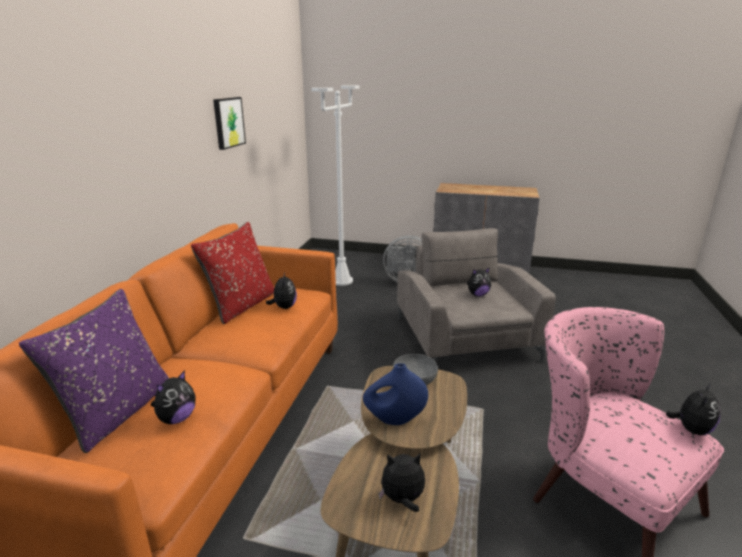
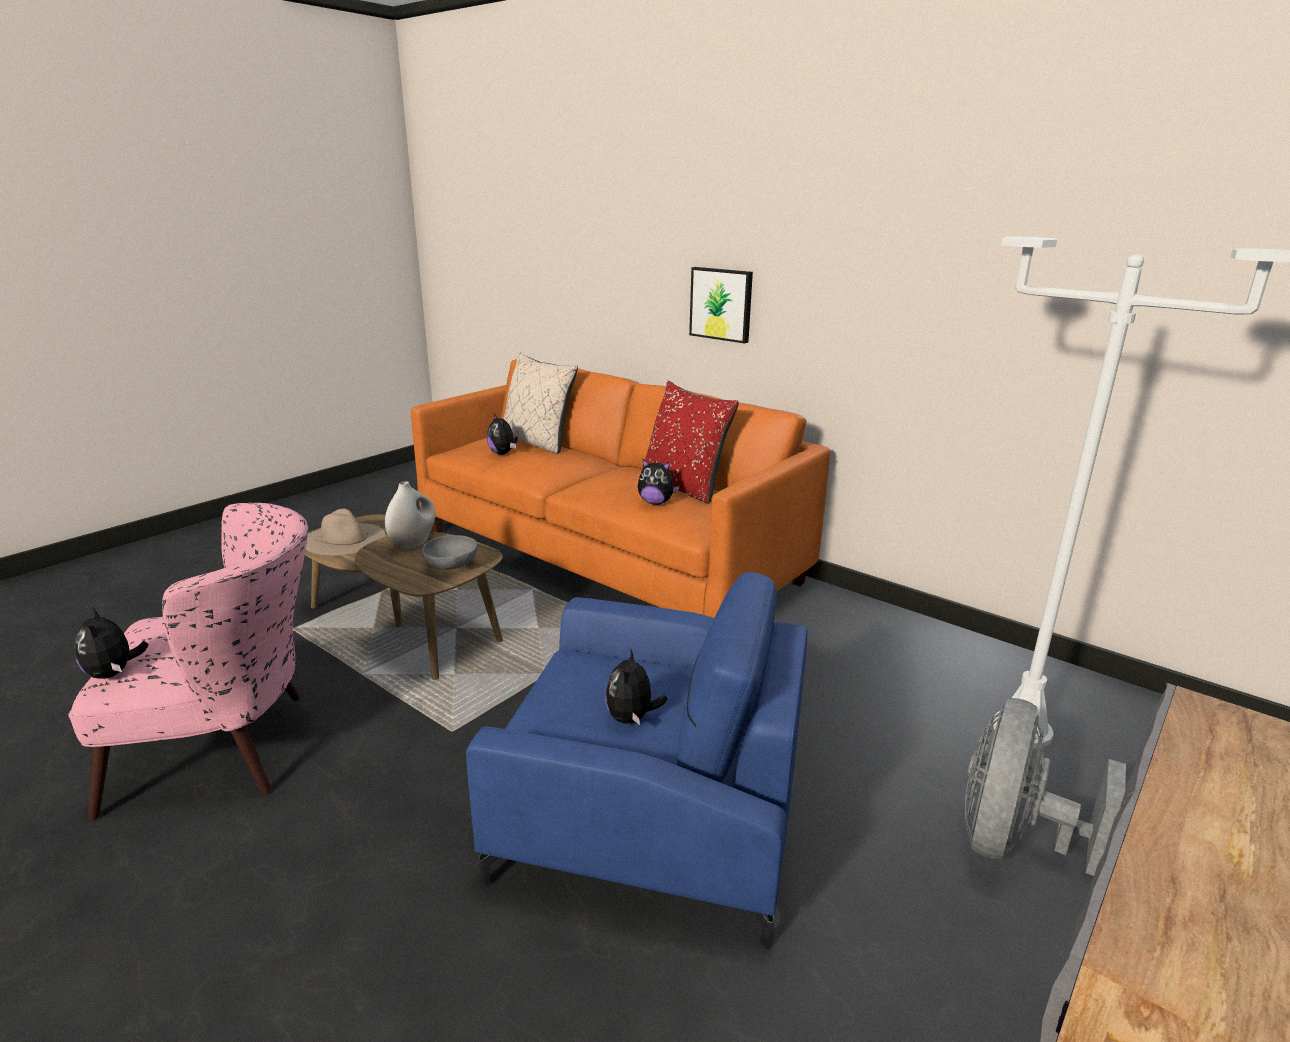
camera: 115 degrees right, 0 degrees up
purple pillow [19,289,169,453] -> beige pillow [503,352,578,454]
picture [213,97,246,150] -> picture moved to [689,267,753,343]
blue vase [363,363,428,425] -> white vase [385,481,435,549]
plush toy [379,453,425,512] -> beige hat [306,509,385,556]
grey armchair [397,228,556,362] -> blue armchair [466,572,808,949]

